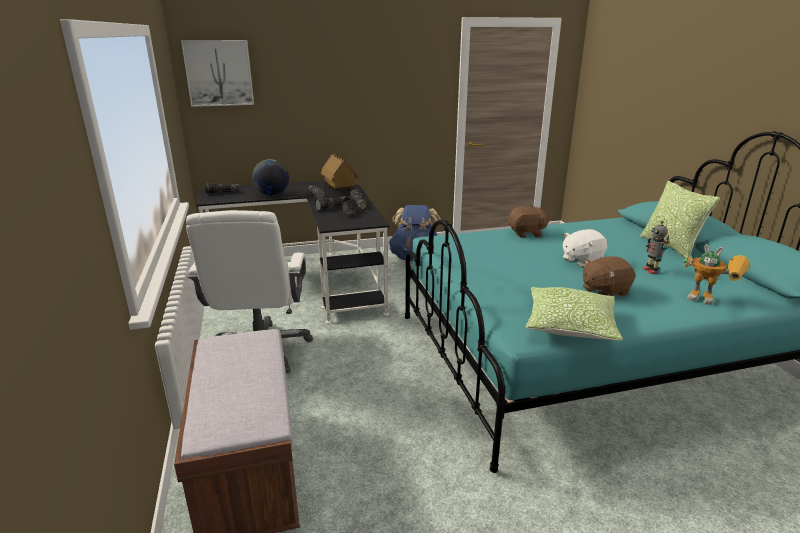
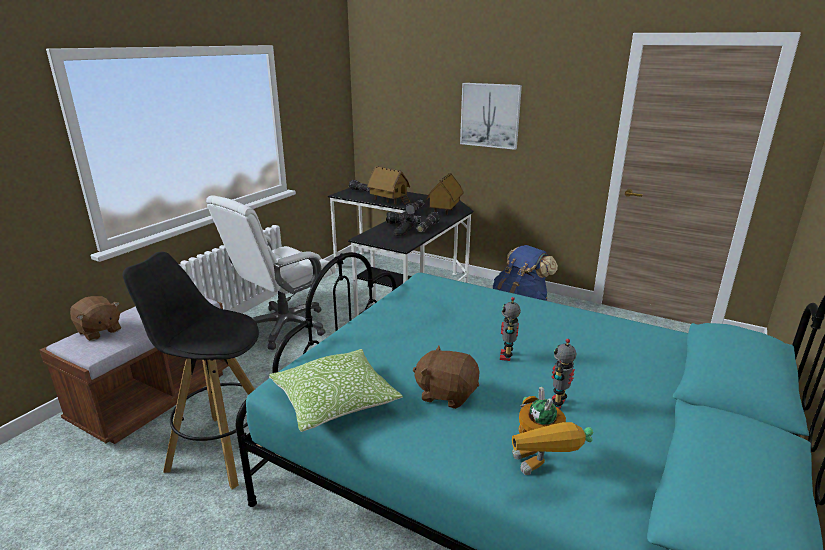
camera: 45 degrees right, 0 degrees up
picture [181,40,254,107] -> picture moved to [460,83,522,150]
globe [252,159,289,196] -> toy house [367,166,411,205]
brown plush toy [508,206,549,238] -> brown plush toy moved to [70,296,121,341]
white plush toy [563,229,608,267] -> toy robot [500,297,521,361]
pillow [640,181,720,259] -> none
none -> black stool [122,252,259,489]

